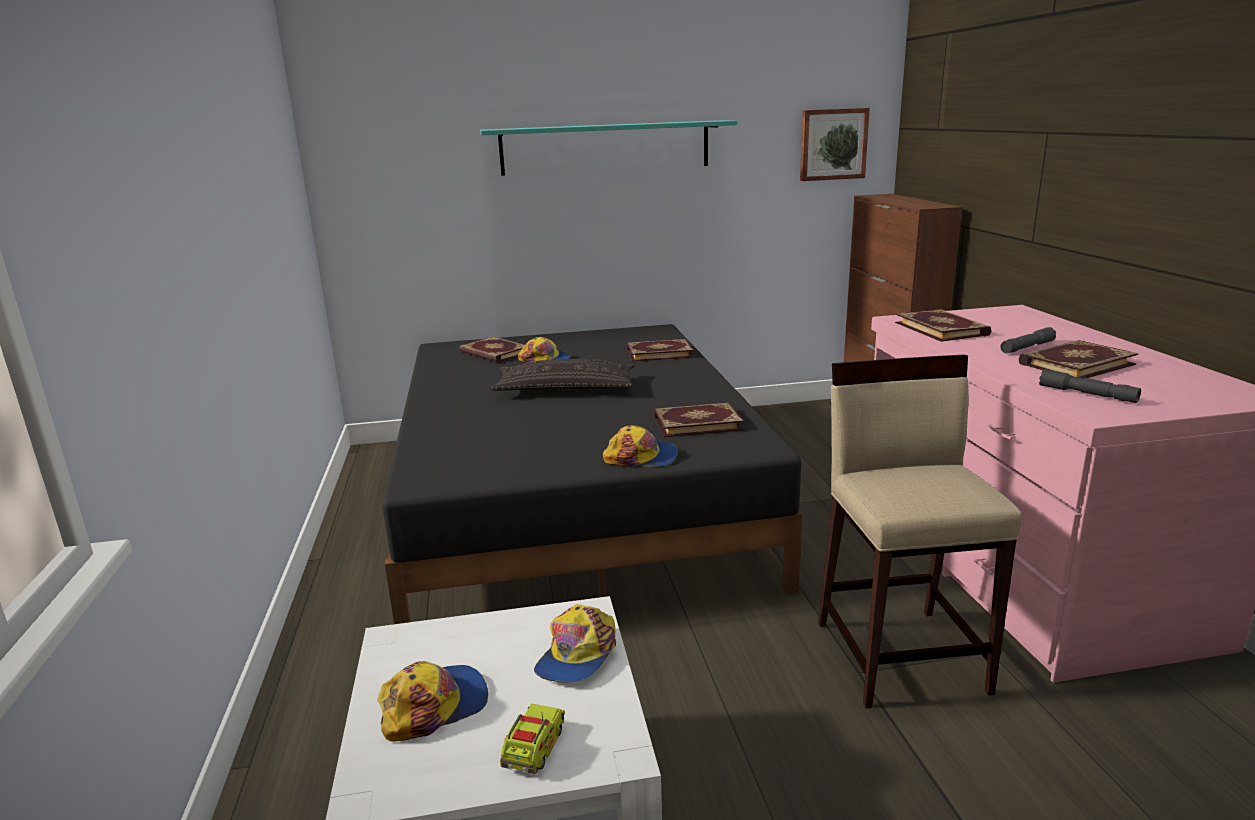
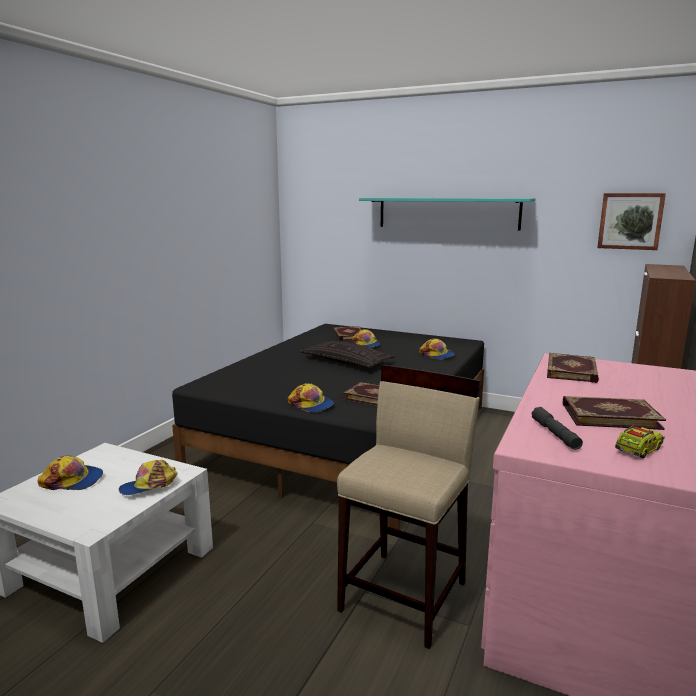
camera: 35 degrees right, 5 degrees down
toy truck [500,704,565,774] -> toy truck moved to [615,425,665,458]
book [627,339,694,362] -> cap [419,338,455,360]
grey flashlight [1000,327,1056,353] -> none

